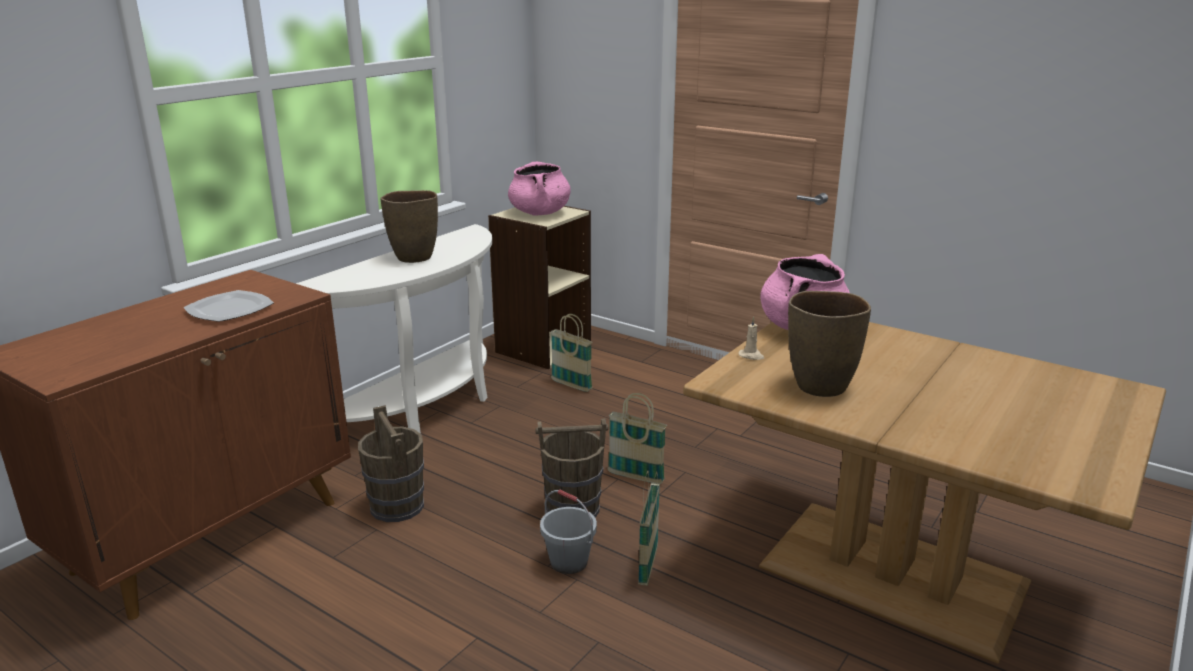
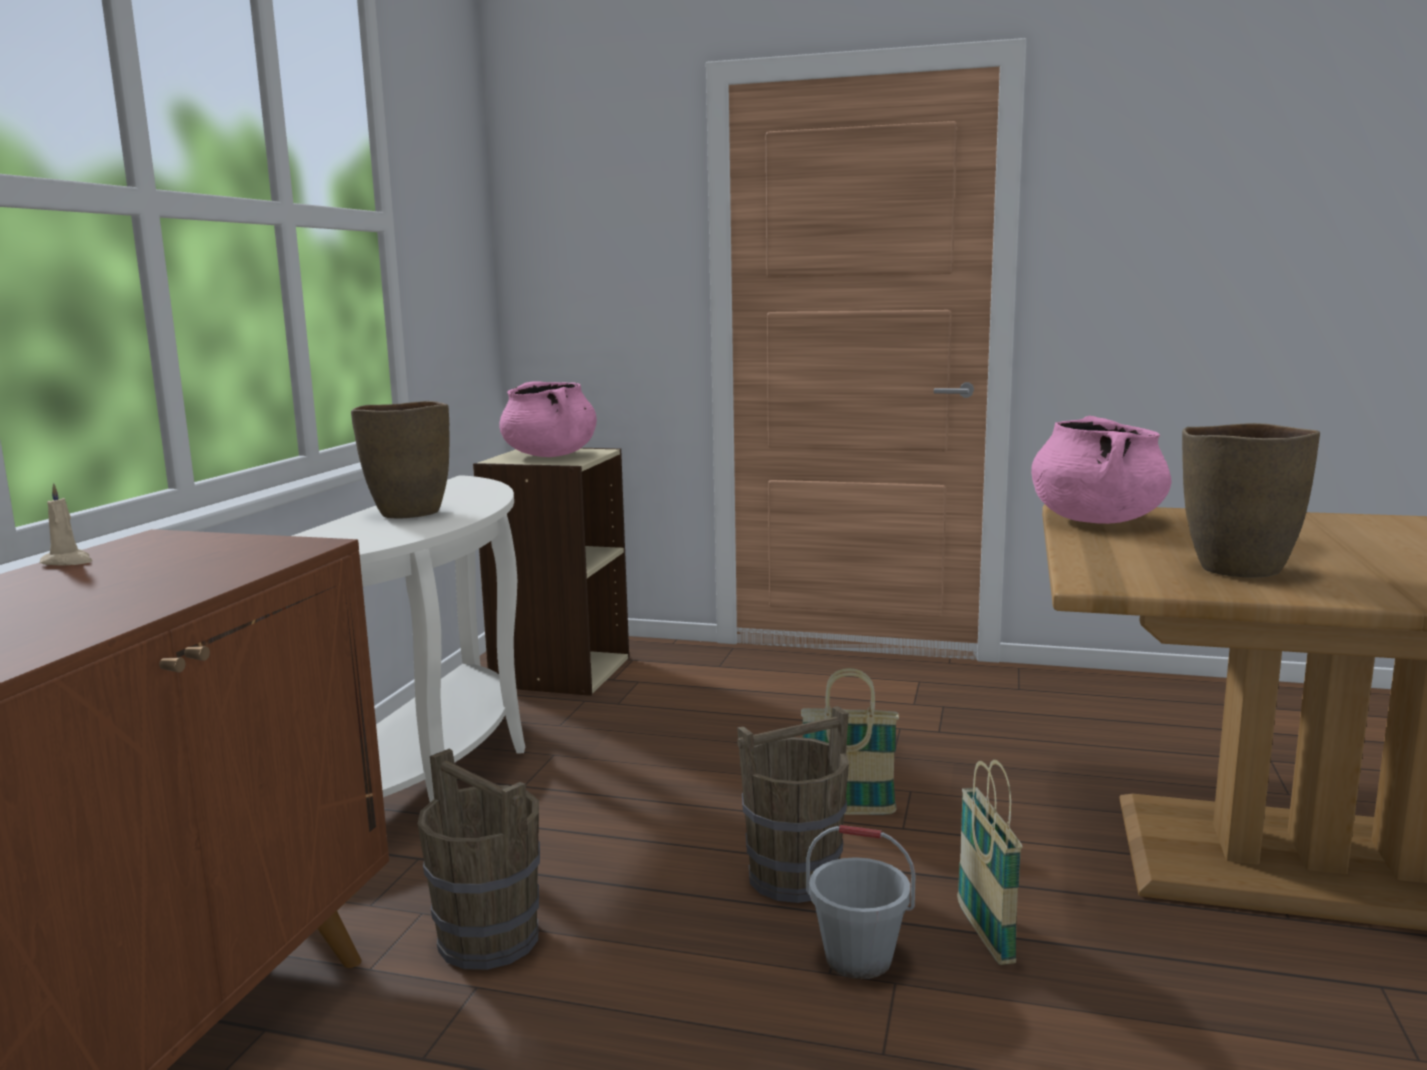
camera: 20 degrees left, 10 degrees down
plate [184,290,274,322] -> none
basket [551,314,593,392] -> none
beige candle [738,317,764,360] -> beige candle moved to [39,483,93,565]

